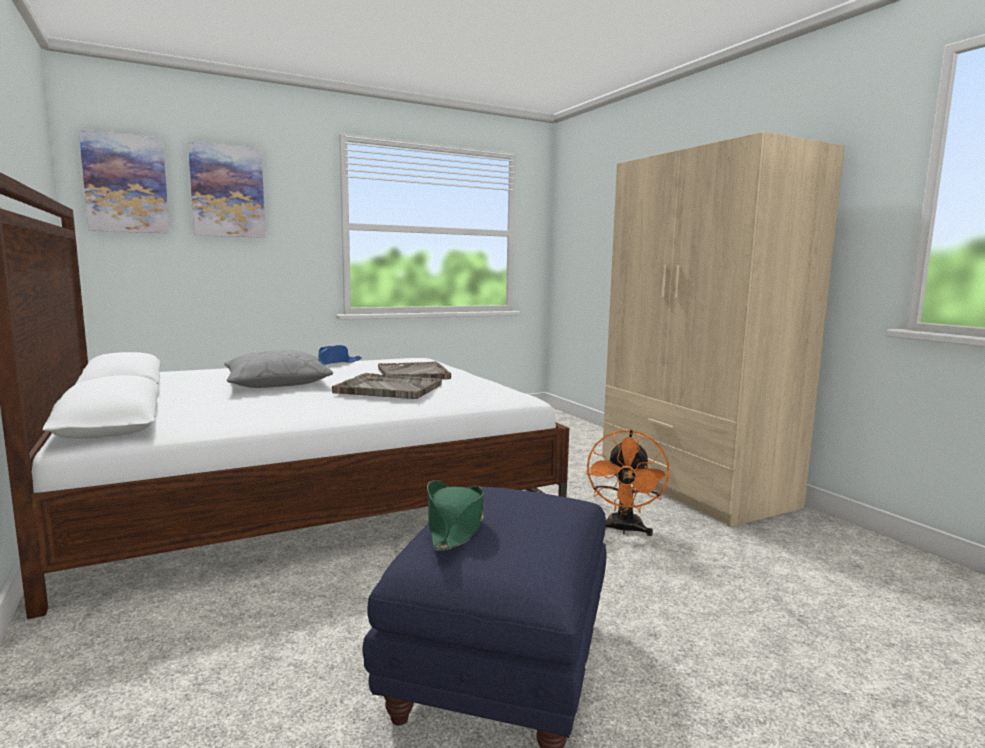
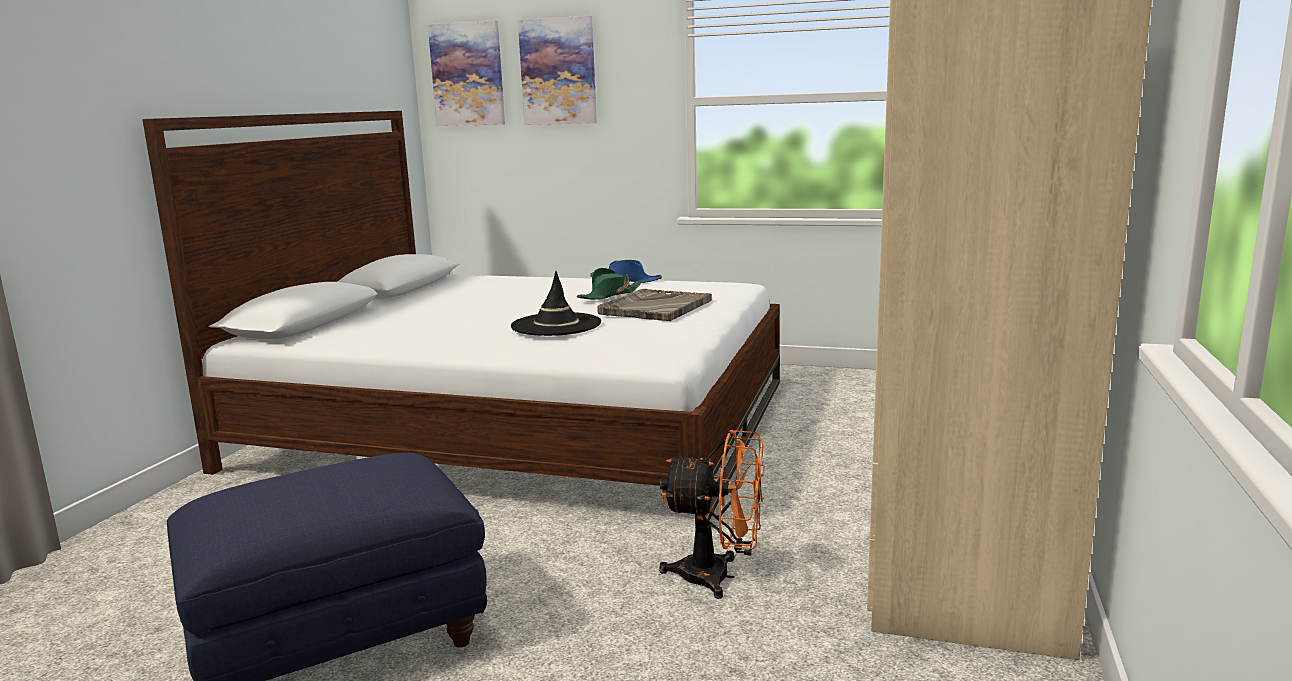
camera: 45 degrees right, 5 degrees up
grey pillow [224,350,333,388] -> none
grey tray [332,373,442,399] -> black hat [511,271,601,336]
green hat [427,480,484,551] -> green hat moved to [577,268,642,300]
orange fan [586,430,669,536] -> orange fan turned 135 degrees counterclockwise [659,430,765,599]

